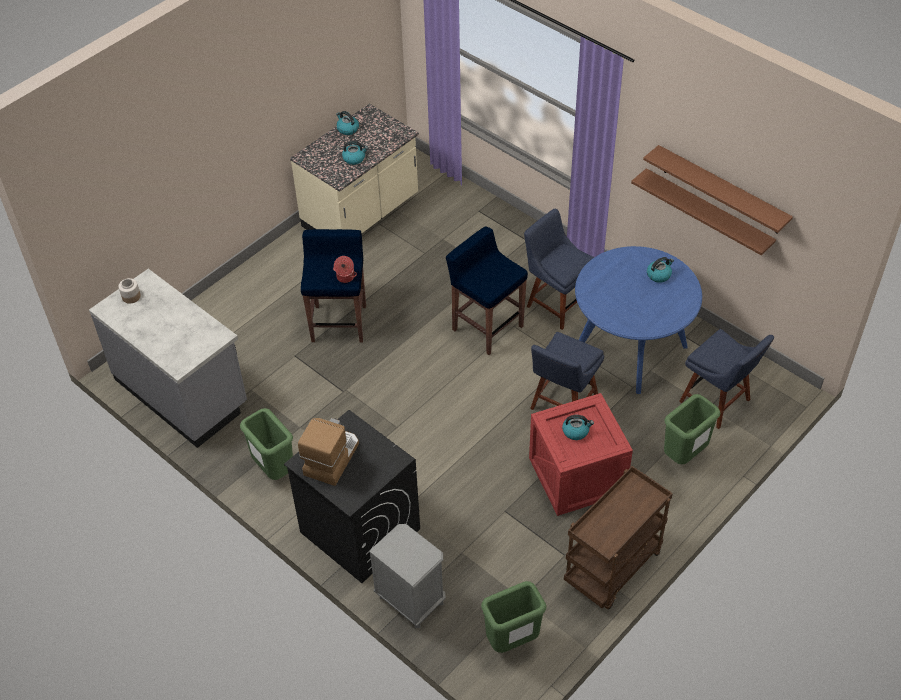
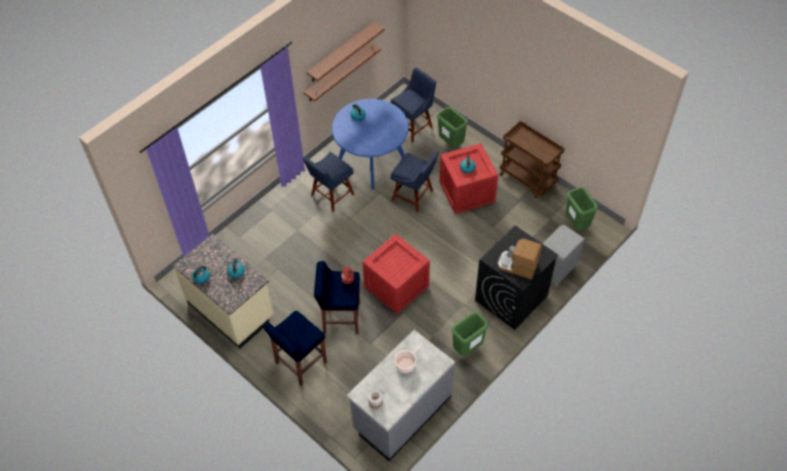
camera: 90 degrees left, 5 degrees up
blue stool [446,226,528,355] -> blue stool moved to [263,311,327,386]
none -> crate [362,234,430,314]
none -> cooking pot [394,343,423,373]

